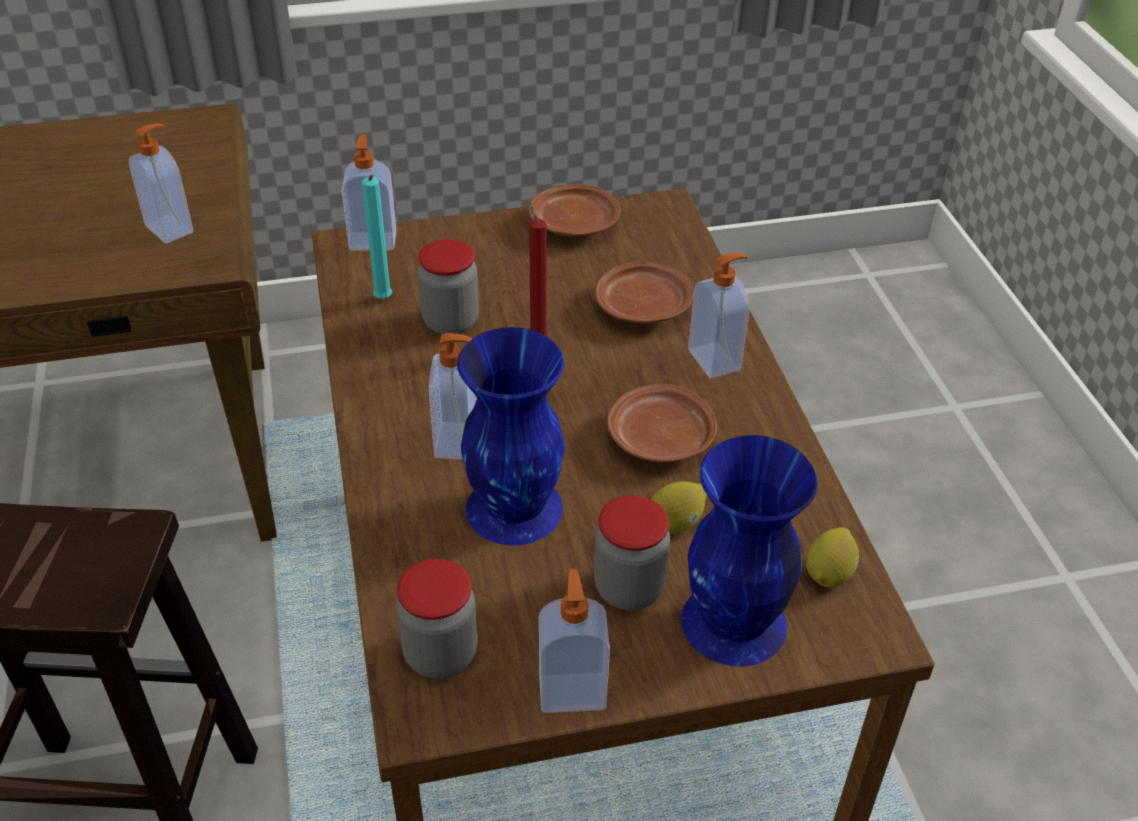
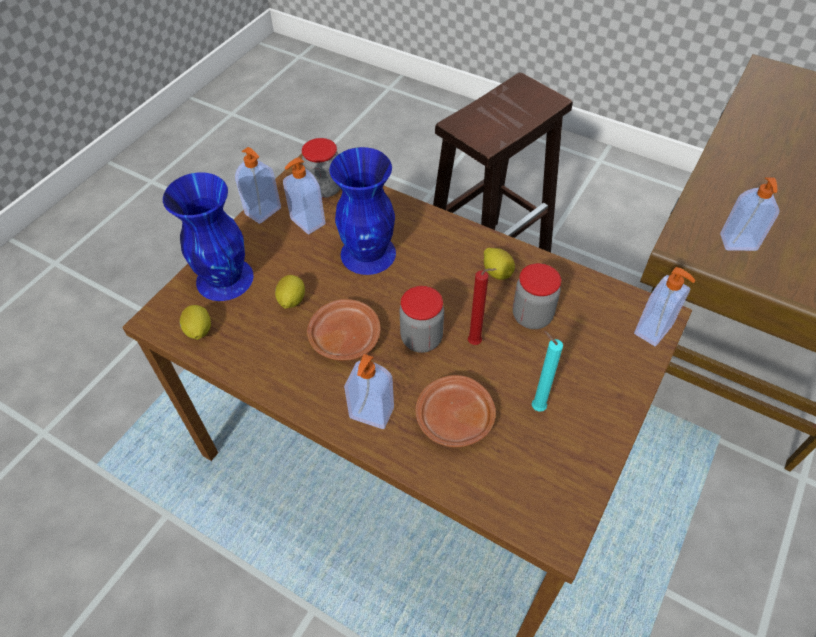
camera: 135 degrees right, 10 degrees up
turquoise candle [362,174,392,299] -> turquoise candle moved to [532,331,563,412]
soap dispenser [429,333,477,460] -> soap dispenser moved to [283,157,325,234]
brown plate [528,184,621,237] -> none
jar [594,496,670,610] -> jar moved to [399,286,444,353]
none -> lemon [484,248,515,280]

